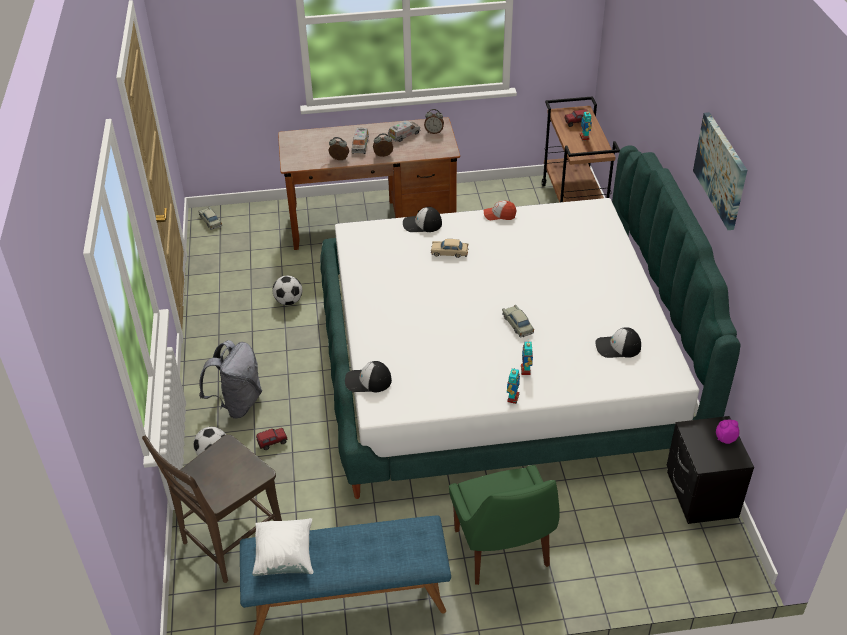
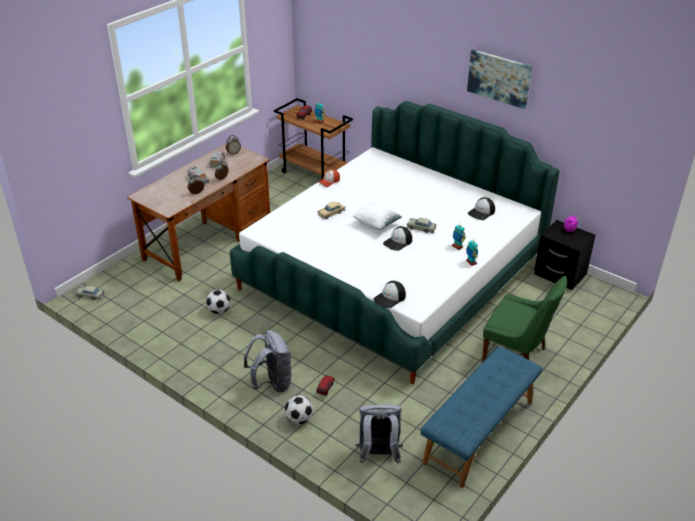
camera: 45 degrees left, 5 degrees down
brown chair [142,435,282,583] -> grey backpack [355,404,403,463]
white pillow [252,518,314,576] -> white pillow moved to [352,203,403,230]
cap [403,207,442,232] -> cap moved to [383,226,412,251]

